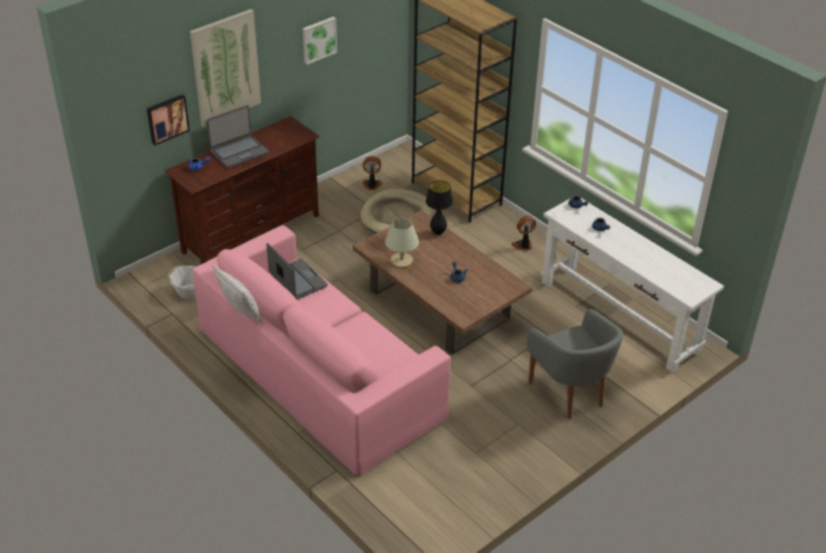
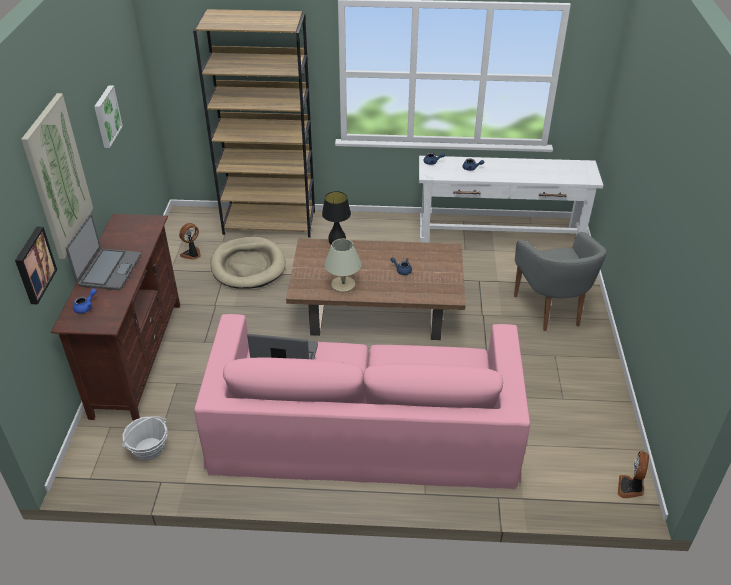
camera: 45 degrees left, 0 degrees up
pillow [212,265,263,325] -> none
fan [512,215,536,251] -> fan moved to [618,451,649,498]
grey armchair [527,309,623,419] -> grey armchair turned 60 degrees clockwise [514,232,607,331]

